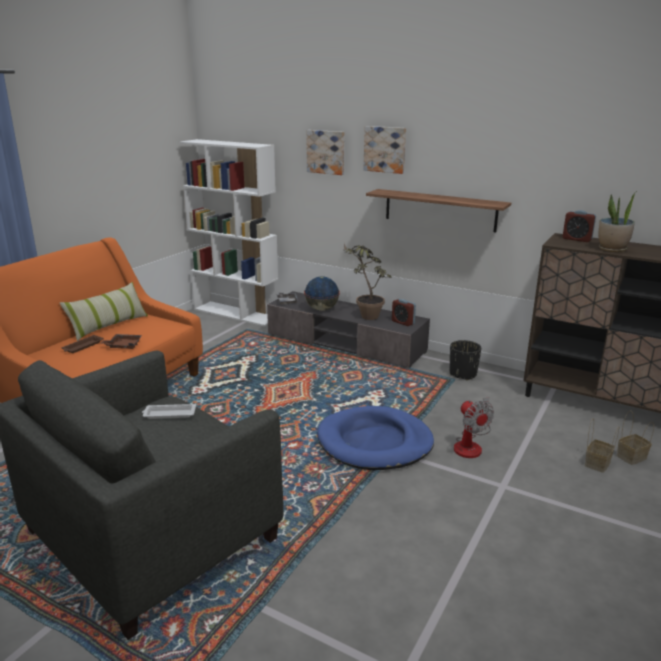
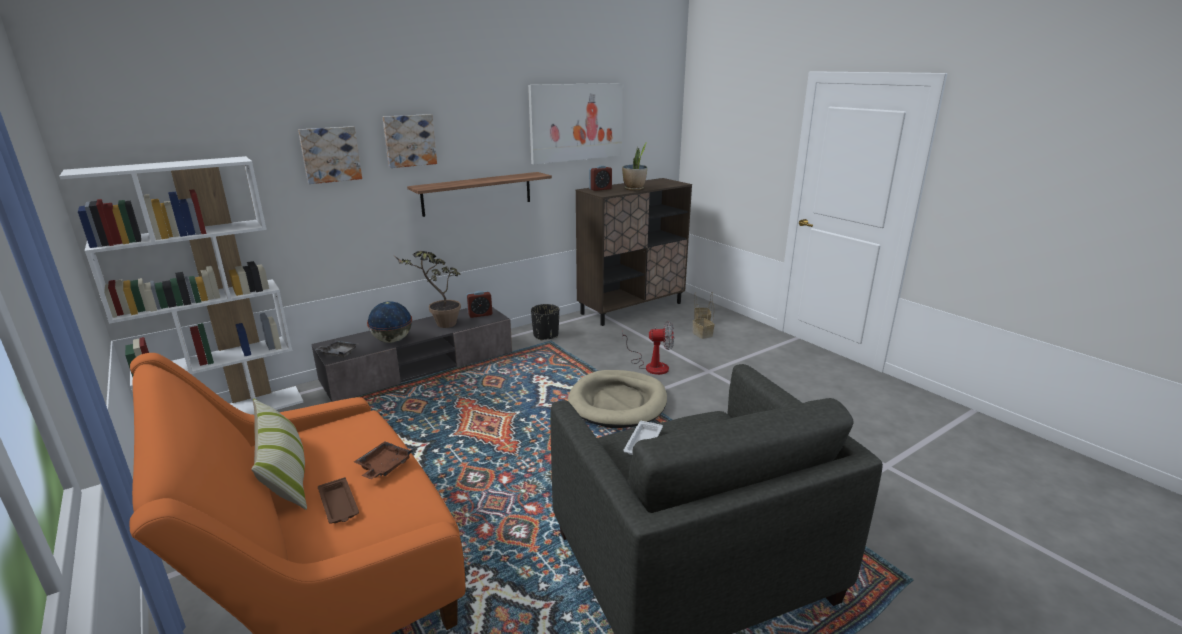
camera: 65 degrees left, 0 degrees up
blue dog bed [317,406,434,470] -> beige dog bed [568,370,667,428]
none -> picture [528,83,623,165]

